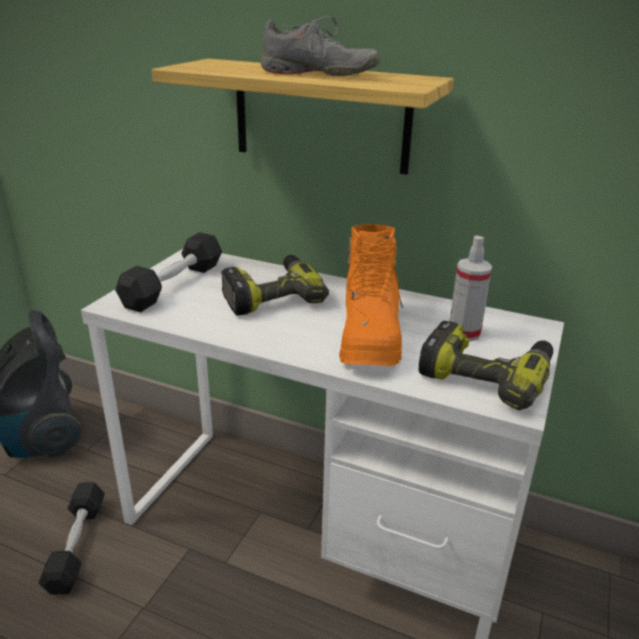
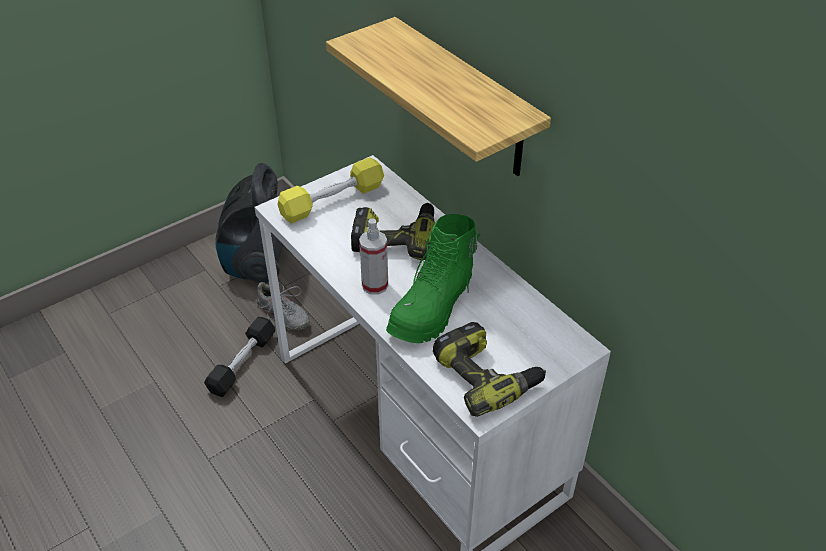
camera: 30 degrees right, 15 degrees up
black dumbbell [115,232,222,312] -> yellow dumbbell [278,157,384,224]
grey shoe [260,16,380,76] -> grey shoe moved to [255,282,310,331]
orange boot [339,224,403,366] -> green boot [386,214,481,343]
spray bottle [450,236,492,342] -> spray bottle moved to [359,219,388,295]

